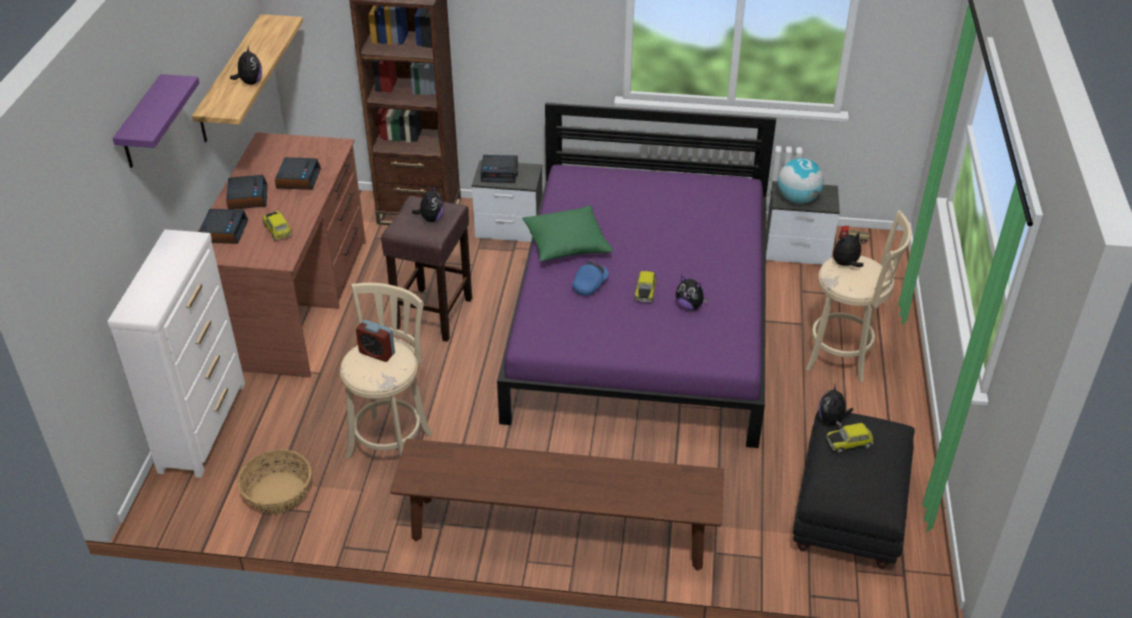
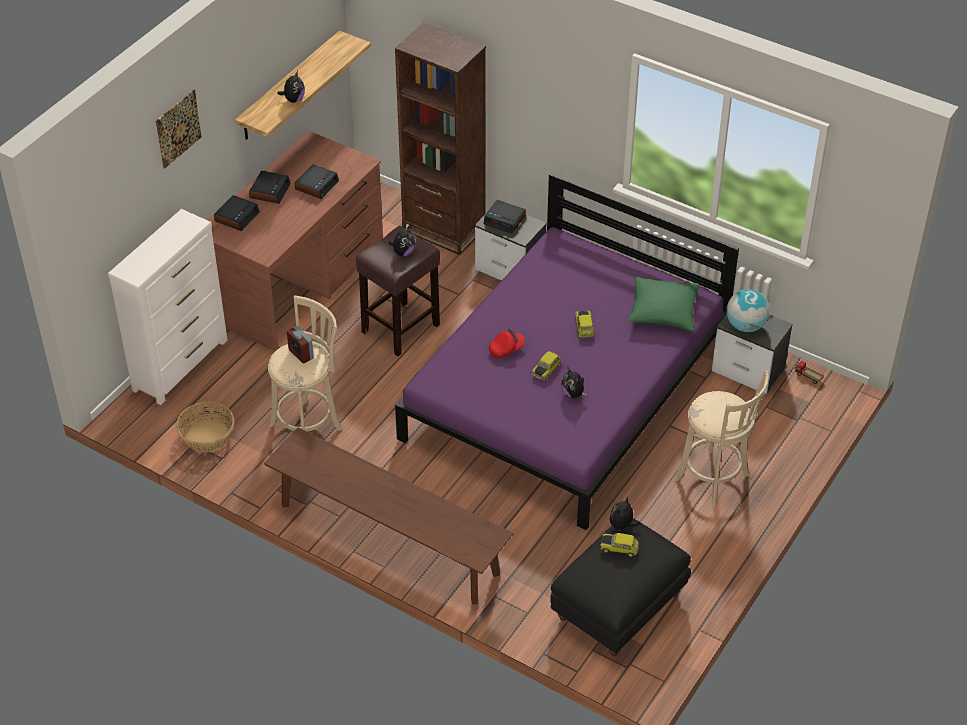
camera: 25 degrees right, 5 degrees up
purple shelf [112,74,199,168] -> picture [156,90,202,169]
toy car [262,211,292,241] -> toy car moved to [575,310,594,338]
green pillow [522,206,613,261] -> green pillow moved to [628,277,700,332]
blue cap [572,260,609,296] -> red cap [489,328,525,358]
plush toy [833,232,863,267] -> none

